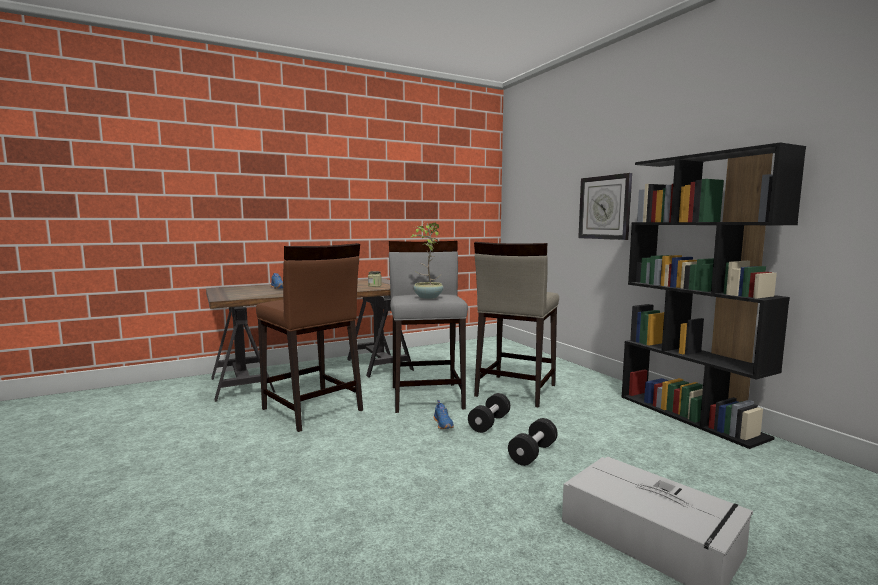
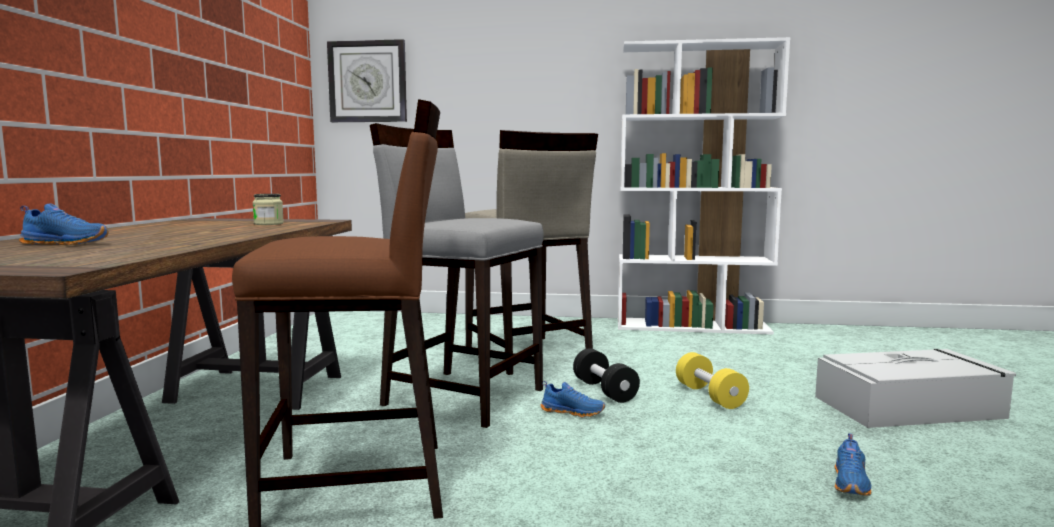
camera: 55 degrees left, 0 degrees up
potted plant [411,223,443,299] -> none
black dumbbell [508,418,558,466] -> yellow dumbbell [676,352,749,409]
wall clock [578,173,632,240] -> wall clock moved to [327,39,407,122]
black bookcase [621,143,806,449] -> white bookcase [618,37,791,335]
none -> blue shoe [835,433,872,496]

